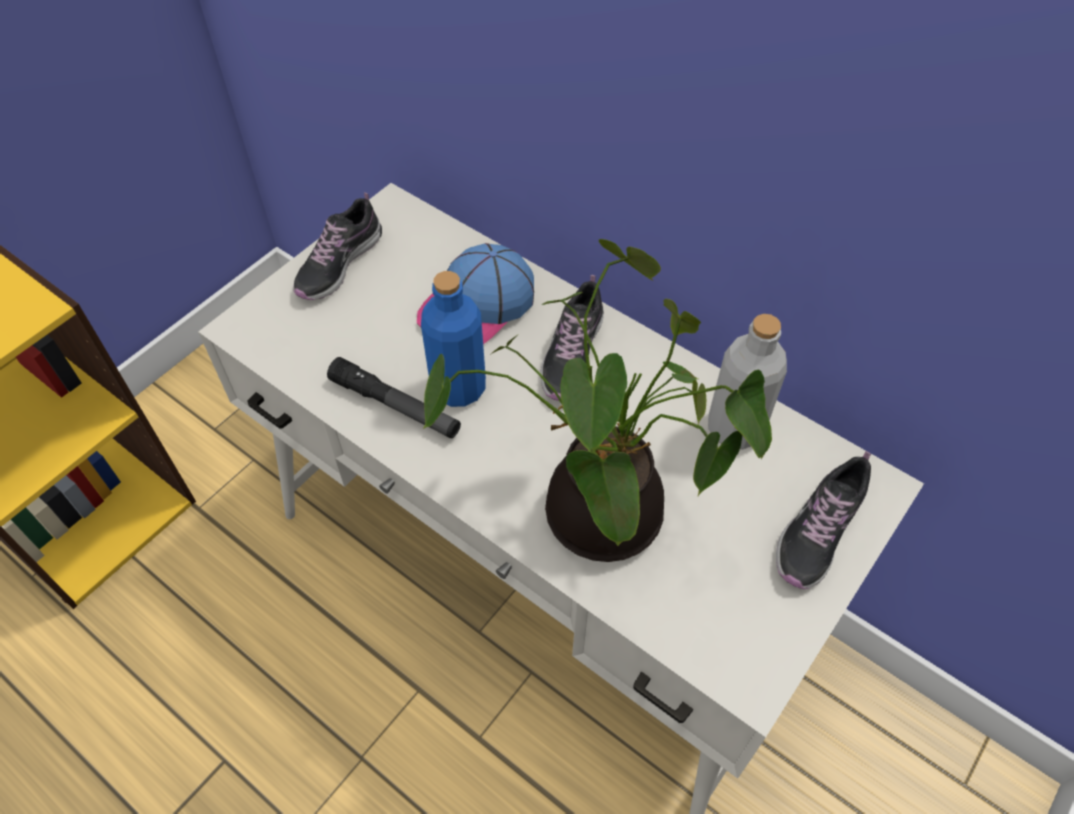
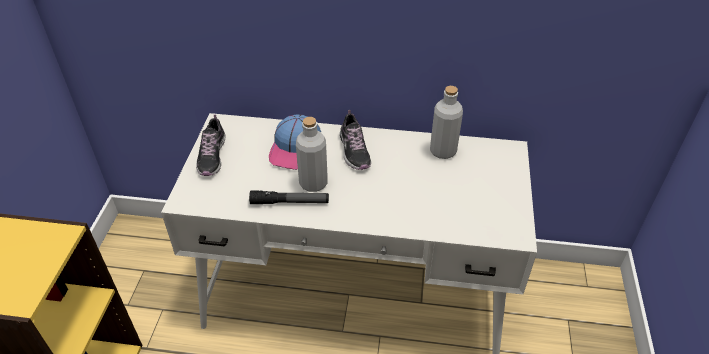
camera: 30 degrees left, 10 degrees down
blue bottle [421,271,486,407] -> grey bottle [296,117,328,192]
potted plant [423,239,772,562] -> none
shoe [776,451,871,589] -> none

